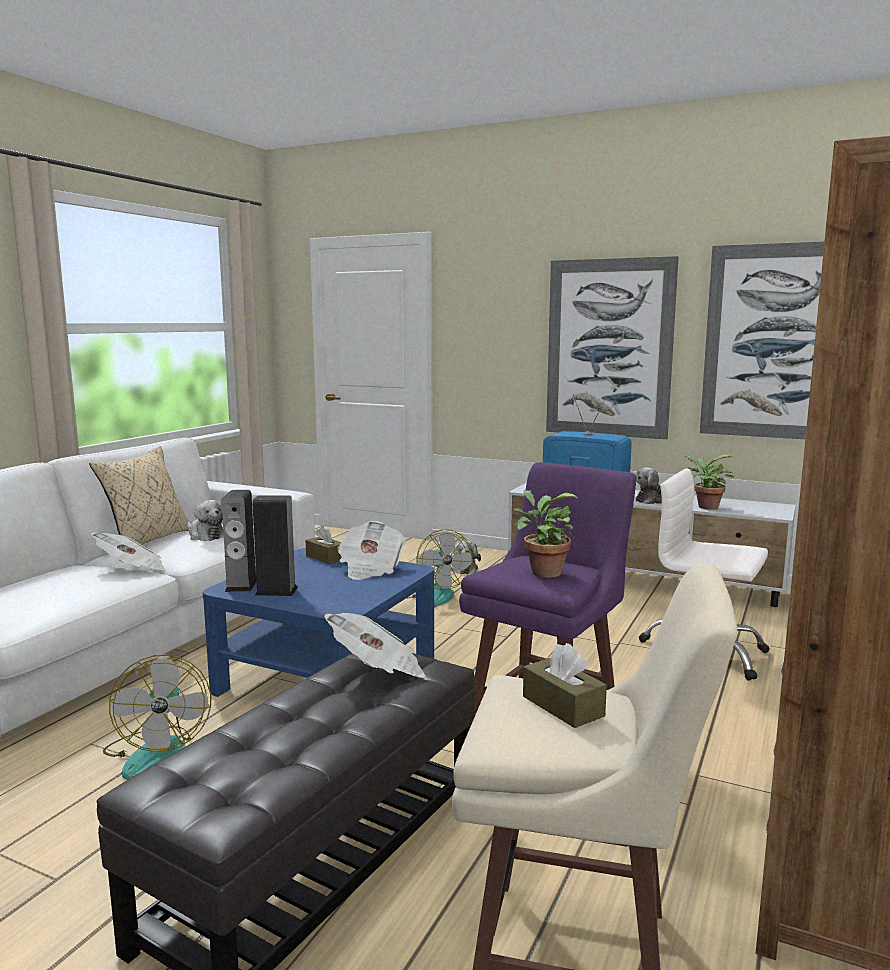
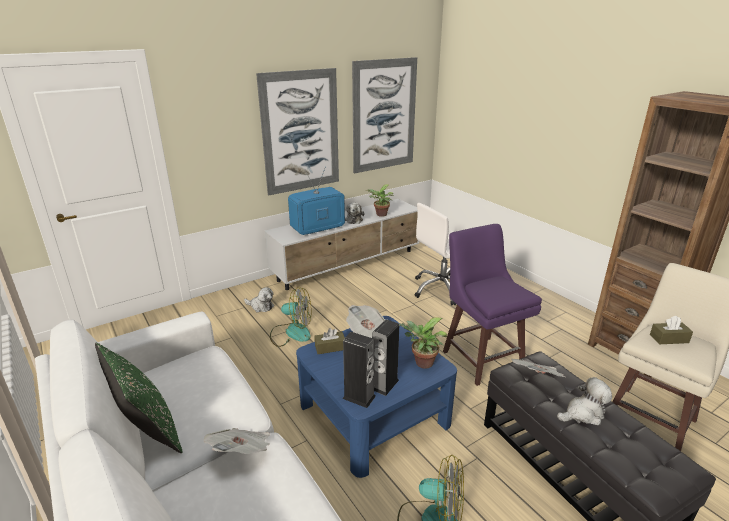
camera: 60 degrees left, 15 degrees up
beige pillow [89,446,189,545] -> green pillow [95,343,182,453]
plush toy [187,500,224,541] -> plush toy moved to [557,377,612,425]
potted plant [514,490,578,578] -> potted plant moved to [399,317,448,369]

